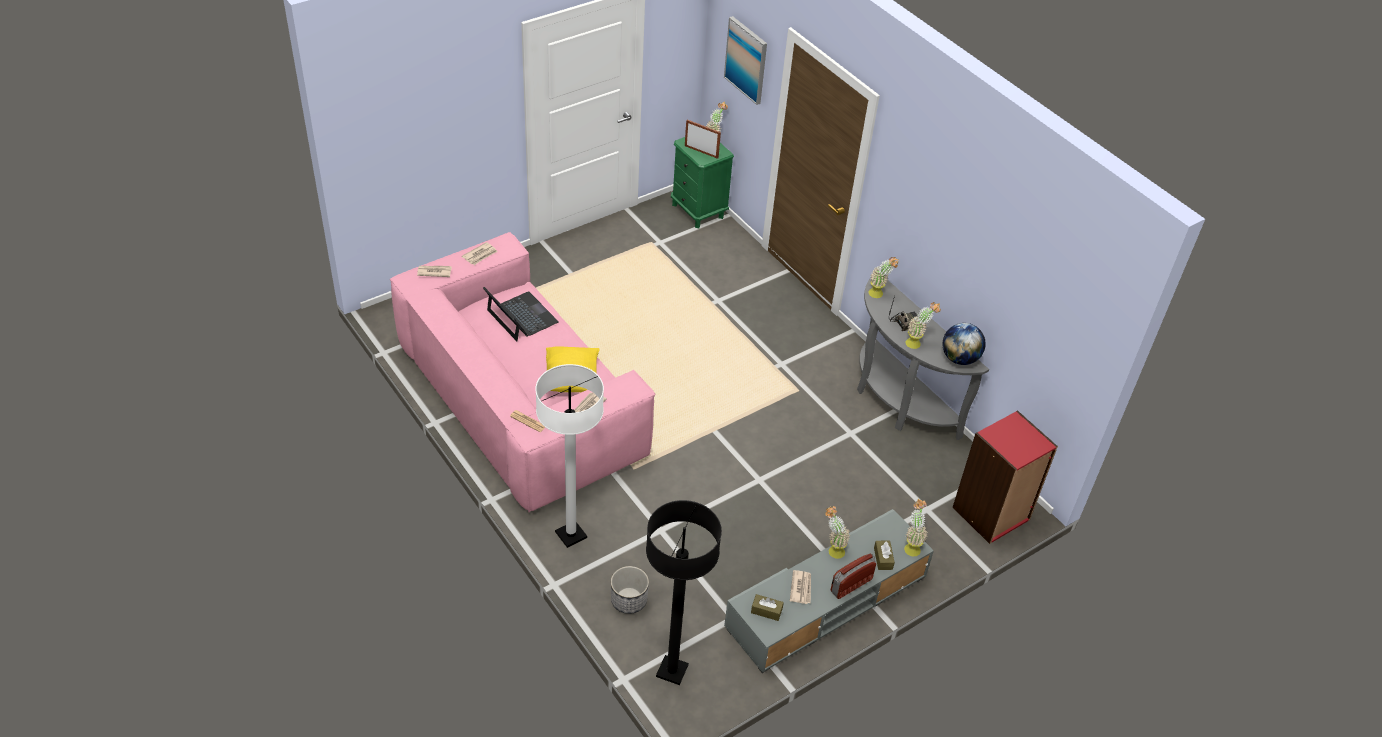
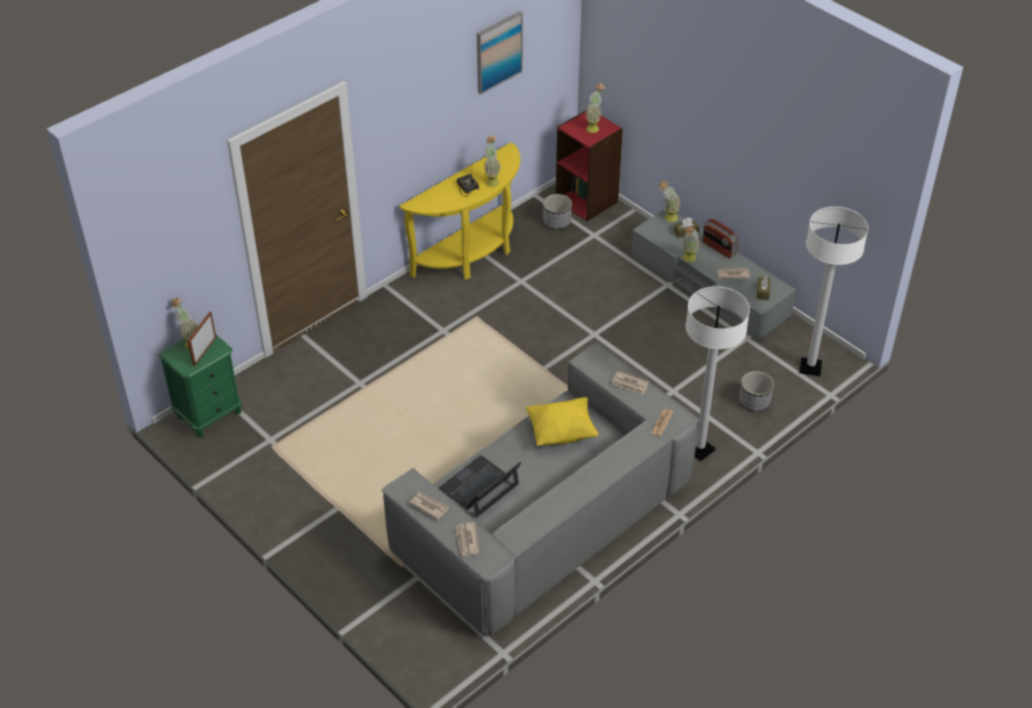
camera: 95 degrees left, 0 degrees up
pink sofa [390,232,656,513] -> grey sofa [381,343,699,637]
black floor lamp [646,500,722,685] -> white floor lamp [800,207,868,376]
picture [724,16,767,105] -> picture moved to [477,11,523,94]
grey console table [857,276,989,440] -> yellow console table [399,142,520,280]
potted plant [868,257,899,298] -> potted plant moved to [586,83,605,133]
globe [943,323,986,365] -> none
none -> planter [543,194,572,229]

